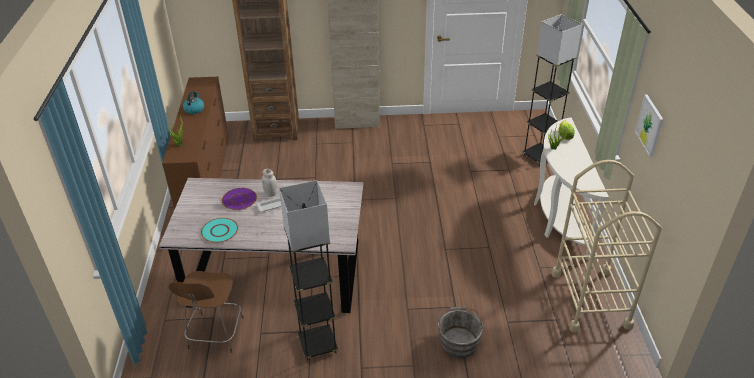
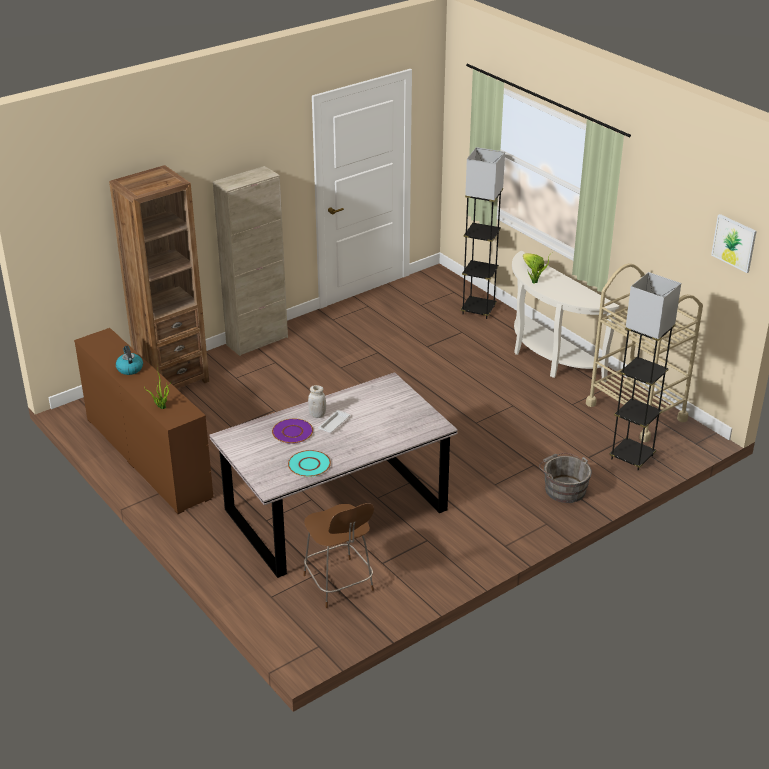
camera: 35 degrees left, 5 degrees down
black floor lamp [279,180,338,360] -> black floor lamp moved to [609,272,681,471]
picture [635,95,663,157] -> picture moved to [711,214,757,273]

